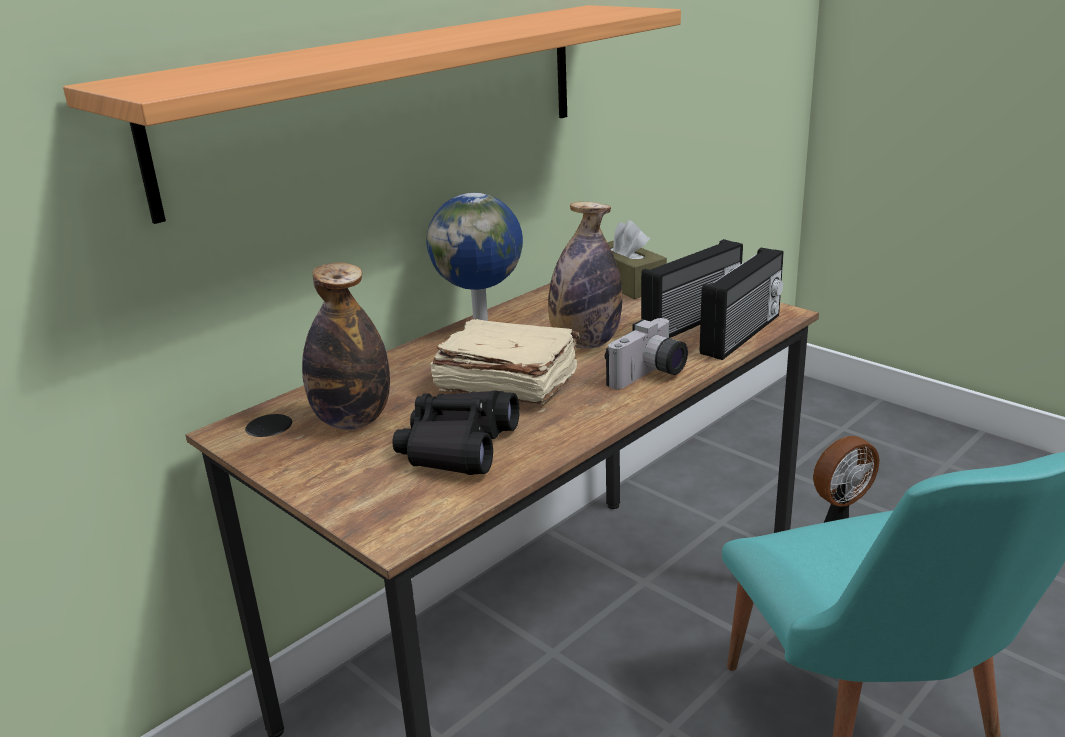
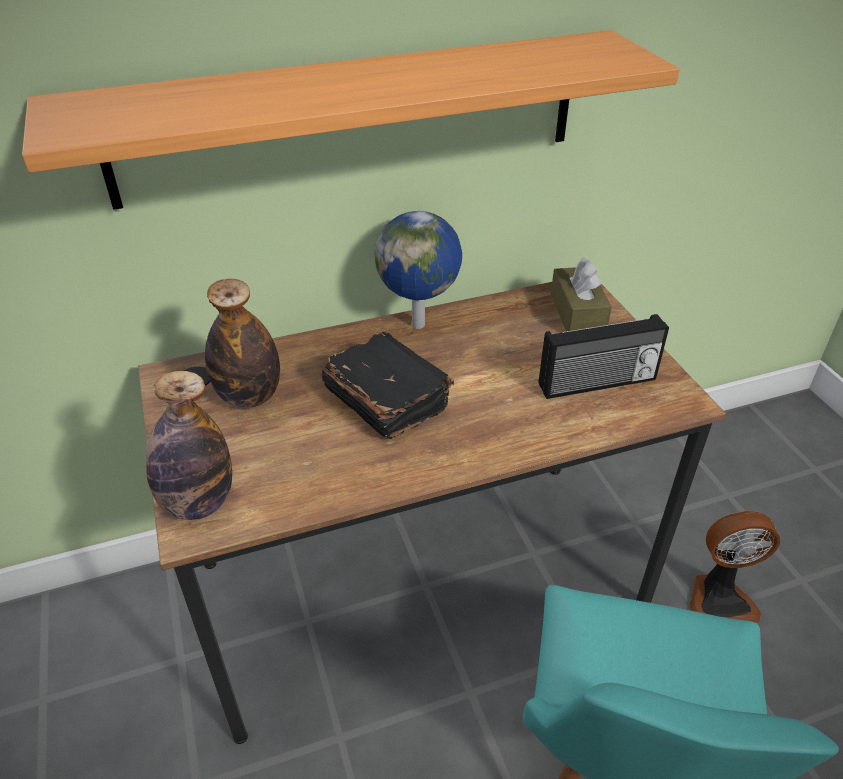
camera: 25 degrees right, 15 degrees up
black binoculars [392,390,520,475] -> none
beige book [430,319,580,405] -> black book [322,332,454,439]
bottle [548,202,622,349] -> bottle moved to [146,371,232,520]
camera [605,318,688,389] -> none
radio [700,248,784,360] -> none

